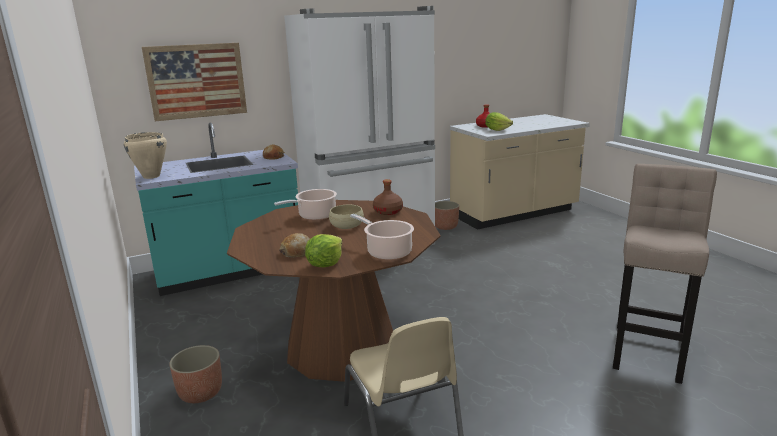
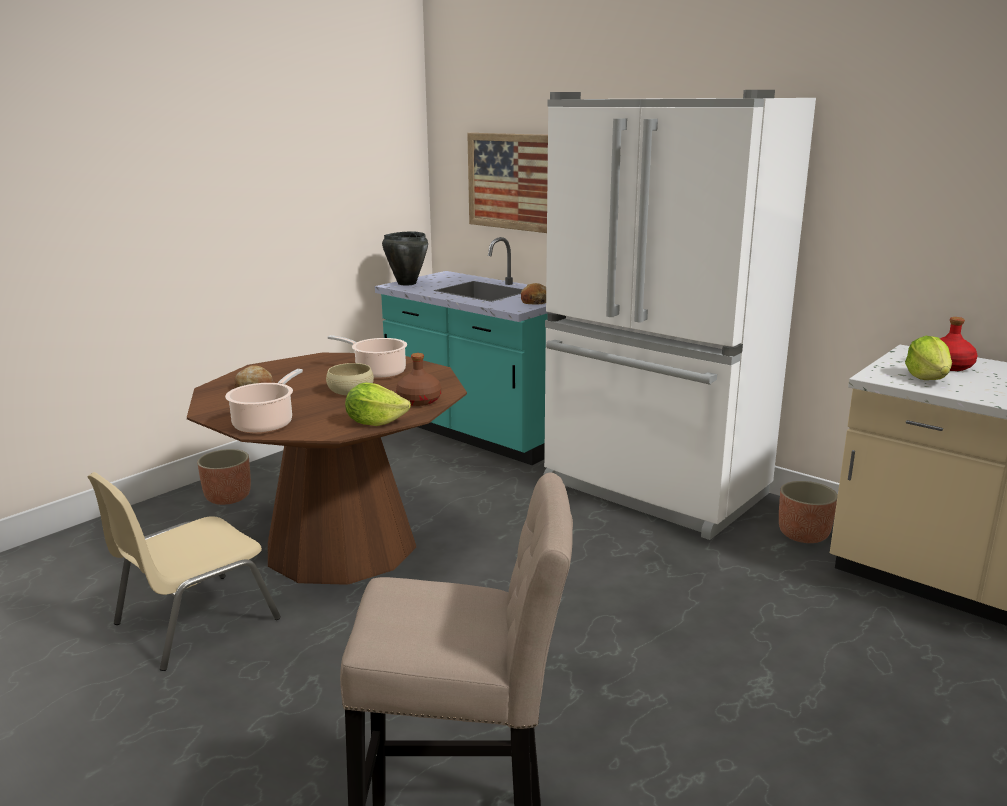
camera: 65 degrees right, 0 degrees up
beige cooking pot [124,132,167,179] -> black cooking pot [382,231,428,285]
lettuce [305,234,342,267] -> lettuce moved to [345,382,411,426]

